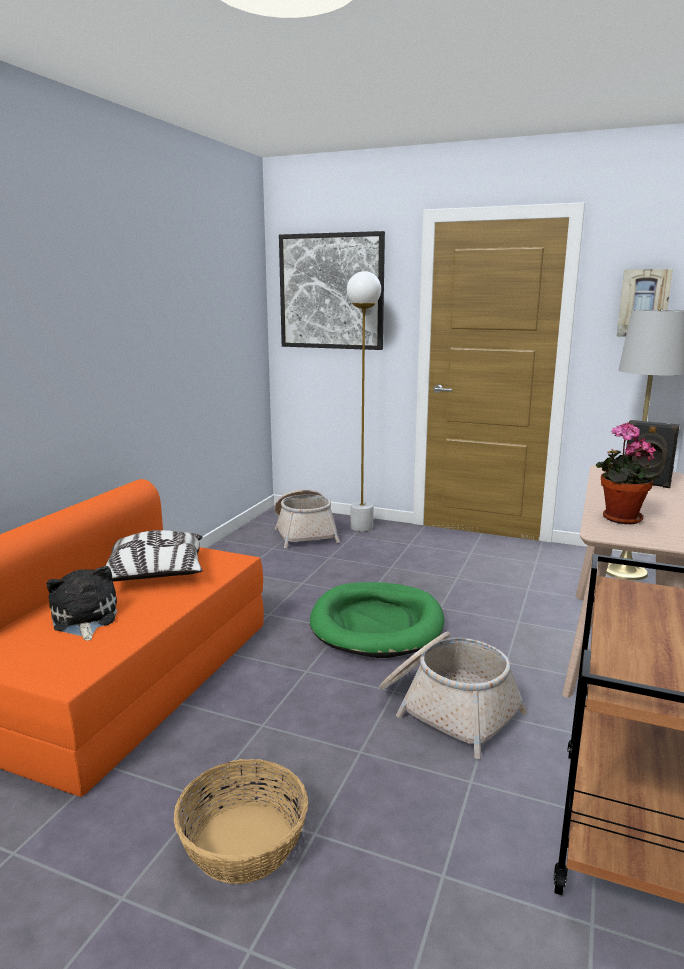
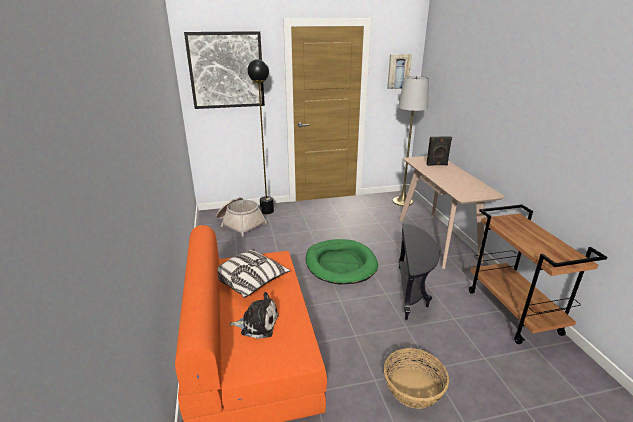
camera: 35 degrees left, 10 degrees up
plush toy [47,566,117,641] -> plush toy turned 150 degrees clockwise [229,292,279,339]
white floor lamp [347,271,381,532] -> black floor lamp [247,59,274,214]
basket [379,632,527,759] -> black side table [399,223,440,320]
potted plant [596,422,659,524] -> none

